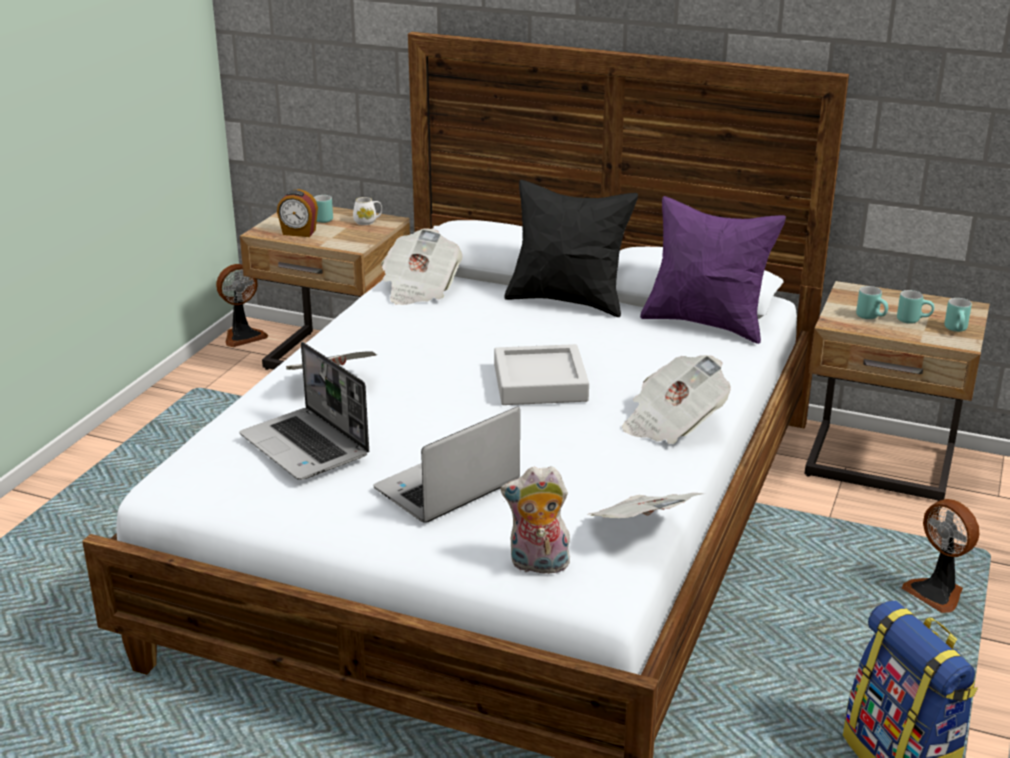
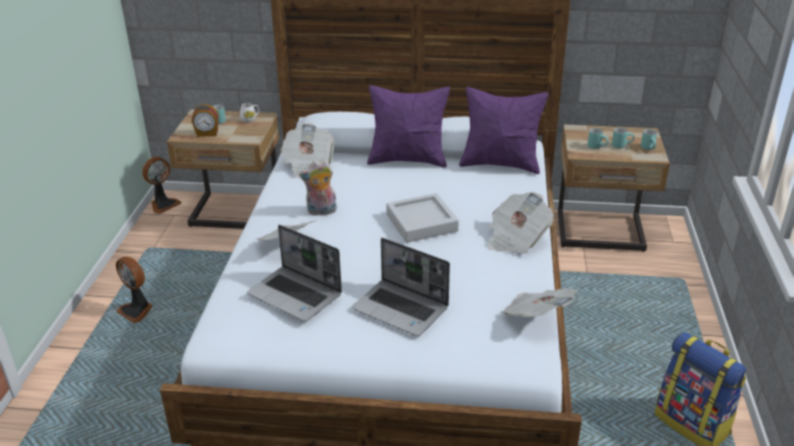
camera: 15 degrees left, 5 degrees up
laptop [374,407,520,523] -> laptop turned 90 degrees counterclockwise [352,238,450,337]
plush toy [501,466,570,574] -> plush toy moved to [299,159,337,216]
black pillow [504,180,638,317] -> purple pillow [367,85,450,168]
fan [902,499,979,613] -> fan moved to [116,256,153,323]

